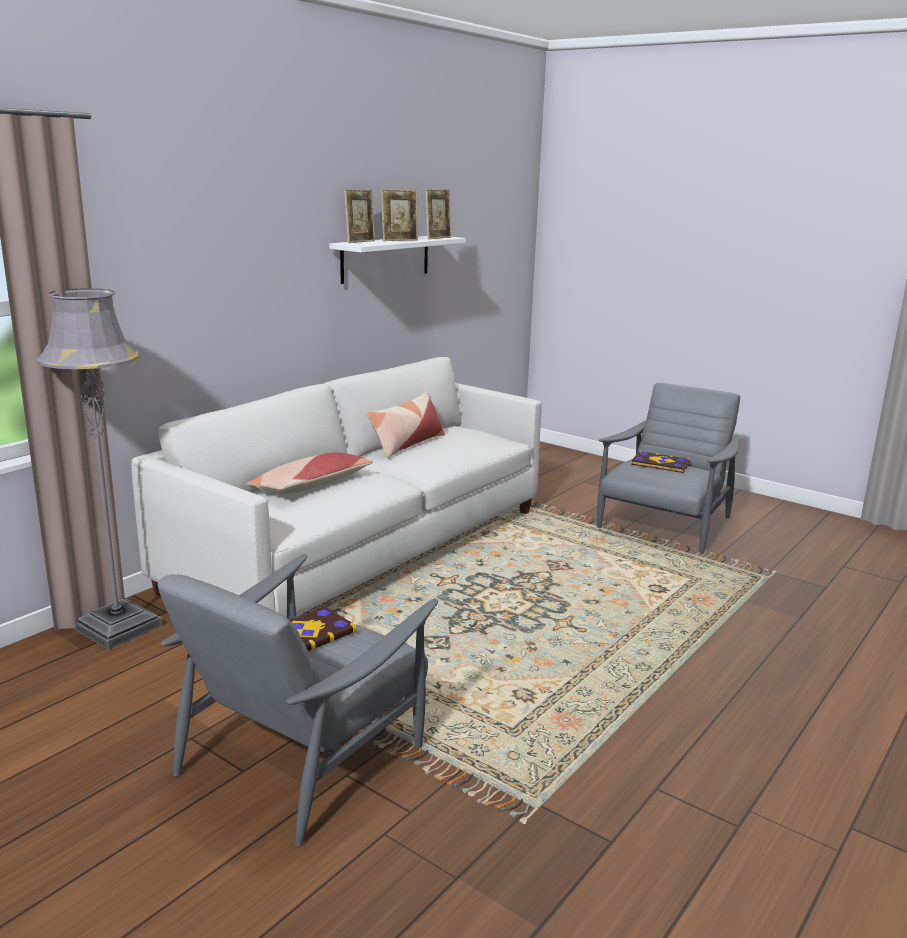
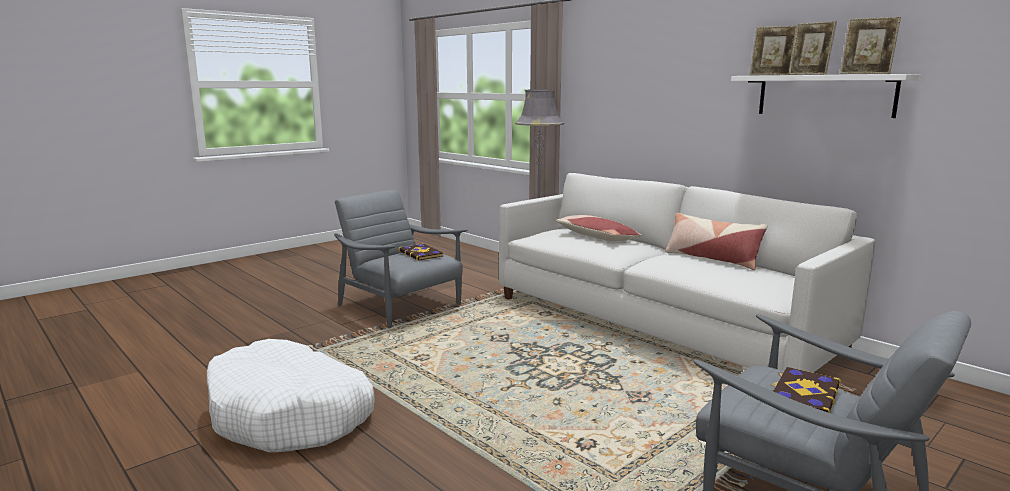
camera: 100 degrees right, 5 degrees down
none -> white dog bed [207,339,375,452]

